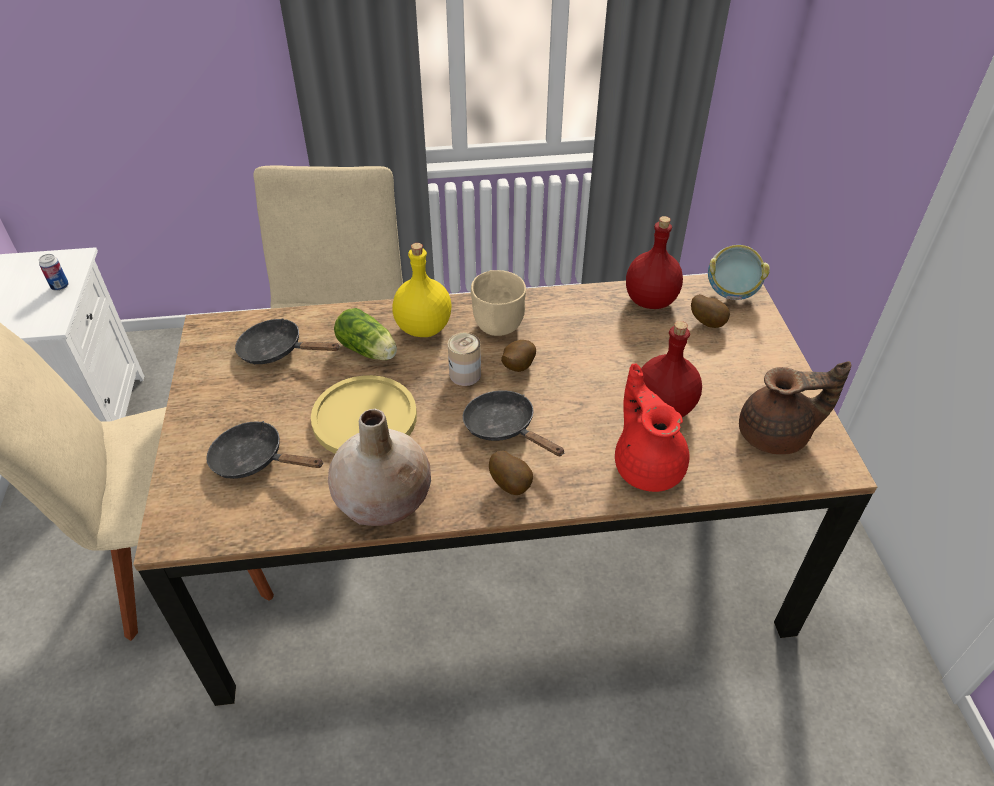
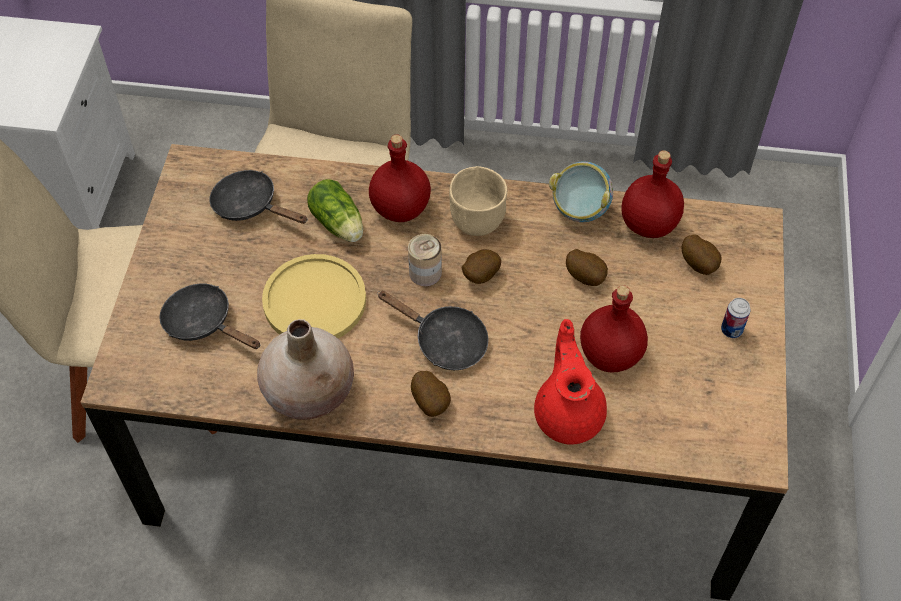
camera: 15 degrees right, 10 degrees up
can [39,254,69,291] -> can moved to [721,298,751,338]
yellow bottle [392,243,452,337] -> red bottle [369,135,431,222]
black frying pan [463,390,565,456] -> black frying pan turned 150 degrees clockwise [377,291,489,370]
bowl [708,245,770,300] -> bowl moved to [549,161,613,222]
brown teapot [739,361,851,455] -> none
none -> potato [566,249,608,286]

